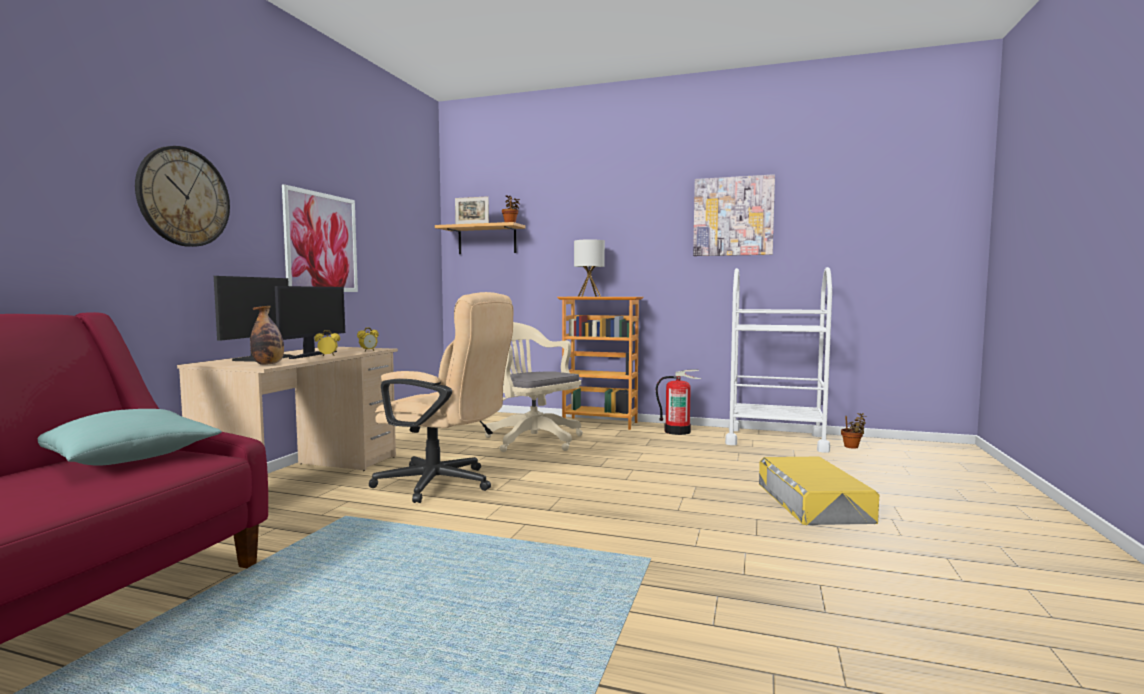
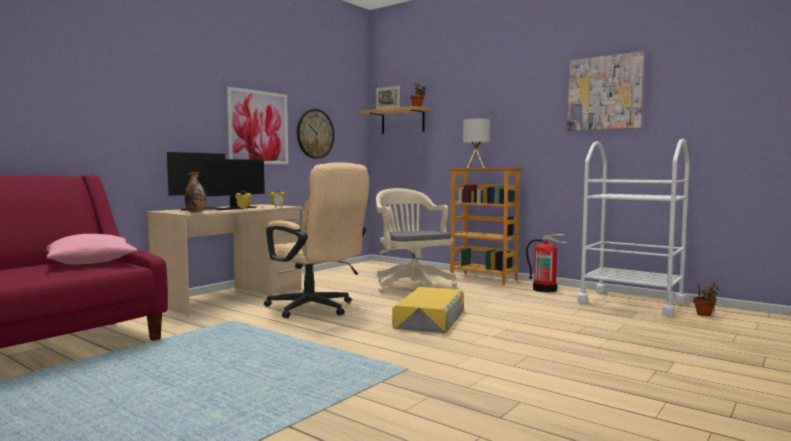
camera: 20 degrees right, 0 degrees up
turquoise pillow [38,409,222,466] -> pink pillow [47,234,137,265]
wall clock [135,146,230,247] -> wall clock moved to [297,109,334,159]
yellow storage box [759,457,879,525] -> yellow storage box moved to [392,287,464,333]

